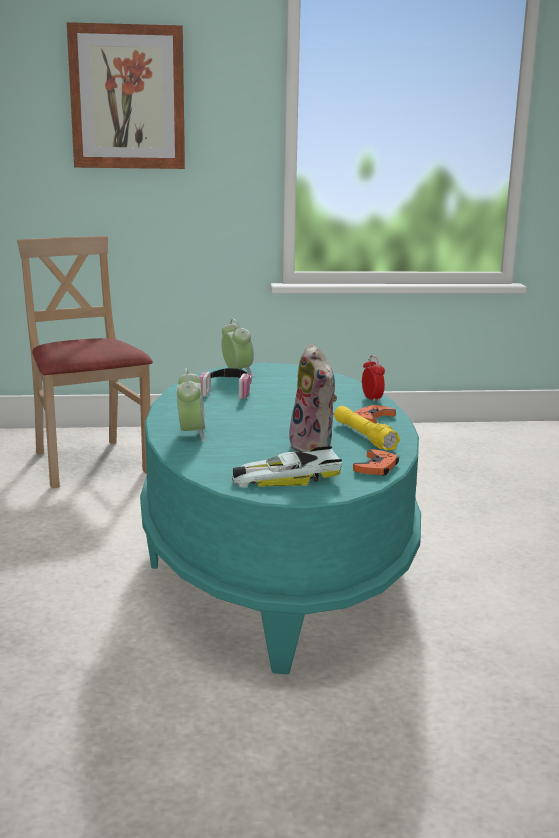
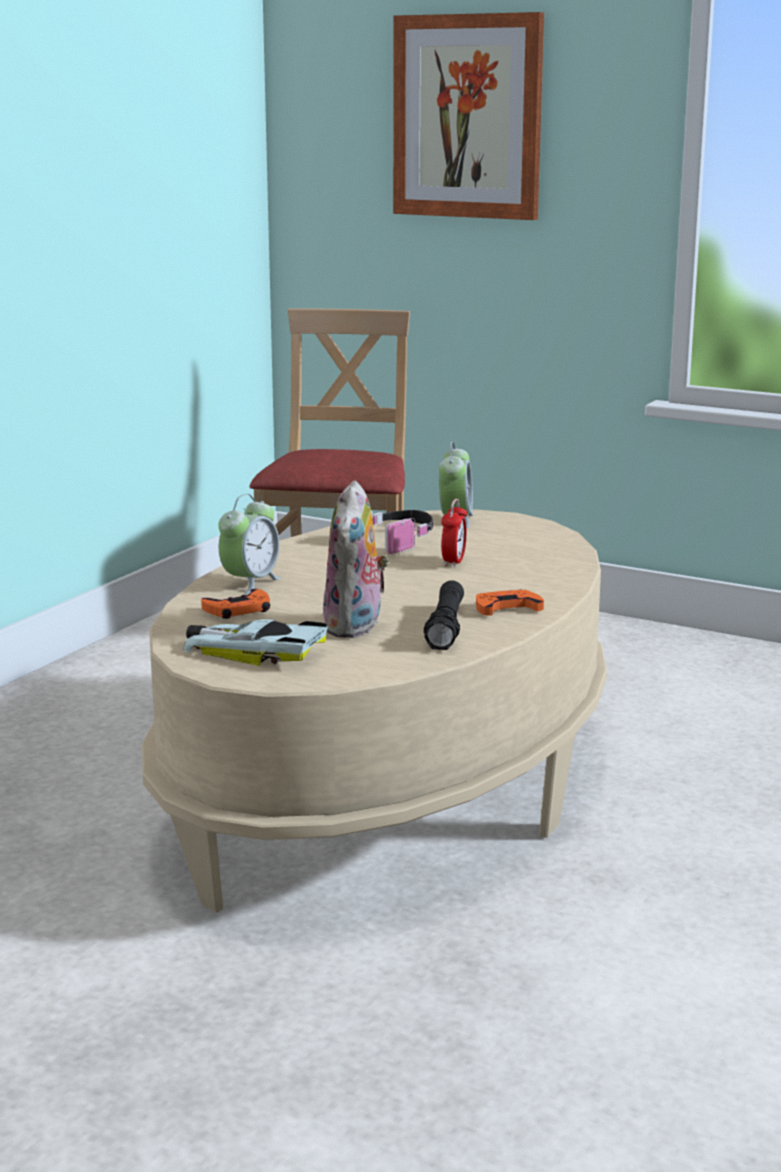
camera: 35 degrees right, 0 degrees up
turquoise coffee table [140,363,421,674] -> beige coffee table [142,510,607,913]
yellow flashlight [334,406,400,451] -> black flashlight [424,580,464,650]
orange game controller [353,449,399,476] -> orange game controller moved to [201,589,270,619]
alarm clock [362,355,385,403] -> alarm clock moved to [441,499,467,568]

